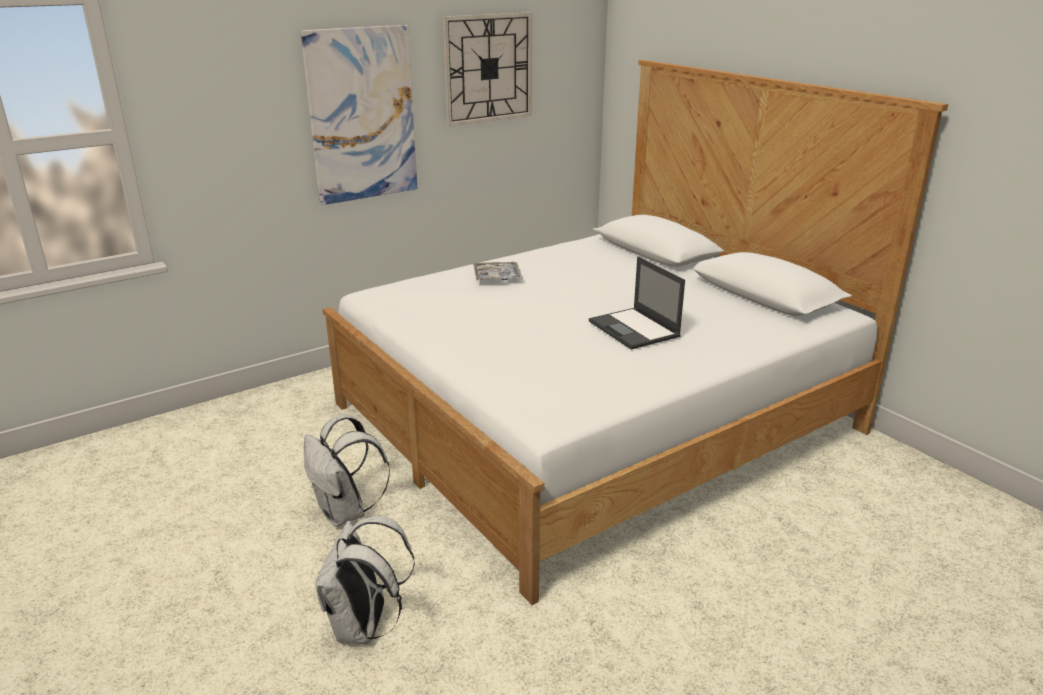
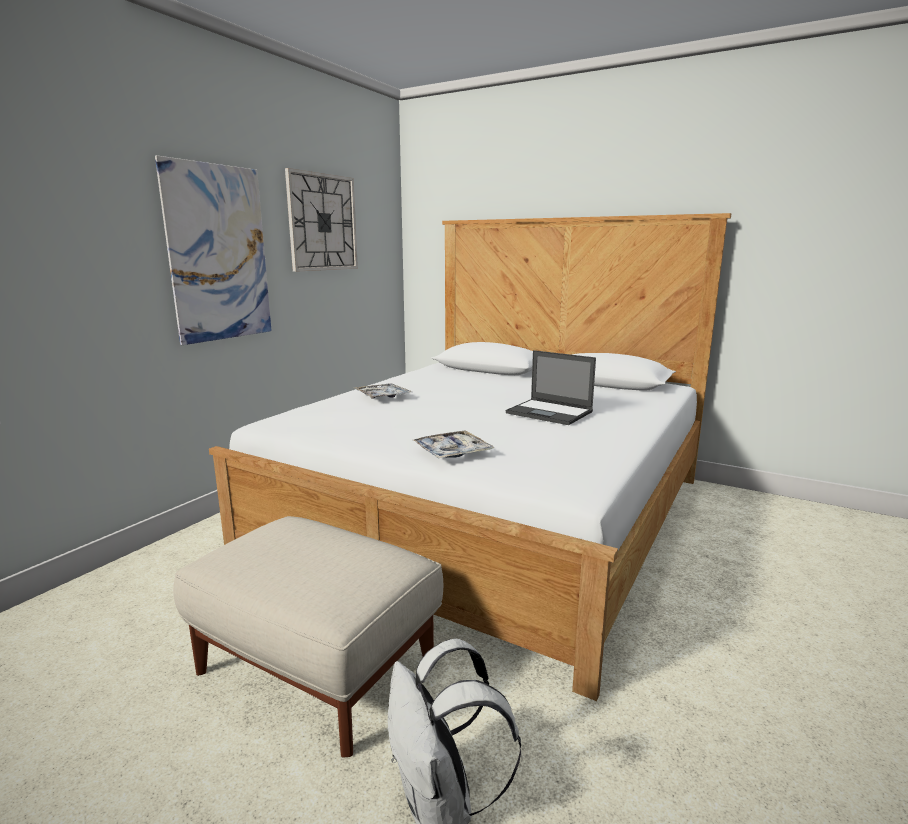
camera: 25 degrees left, 10 degrees down
white backpack [304,414,390,527] -> beige ottoman [173,516,443,758]
none -> tray [414,430,494,459]

